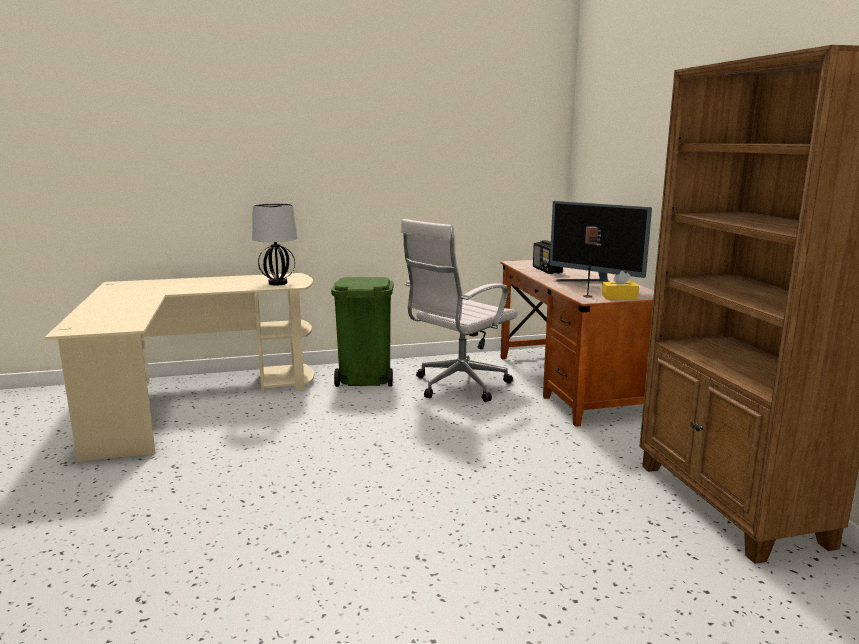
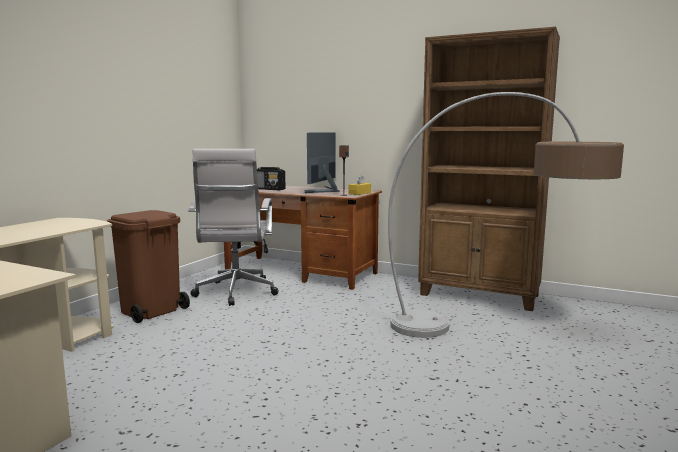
camera: 50 degrees left, 5 degrees down
table lamp [252,203,298,285] -> none
green trash can [331,277,393,387] -> brown trash can [107,210,190,323]
monitor [550,201,652,282] -> monitor turned 120 degrees clockwise [305,132,340,193]
none -> floor lamp [388,92,624,338]

